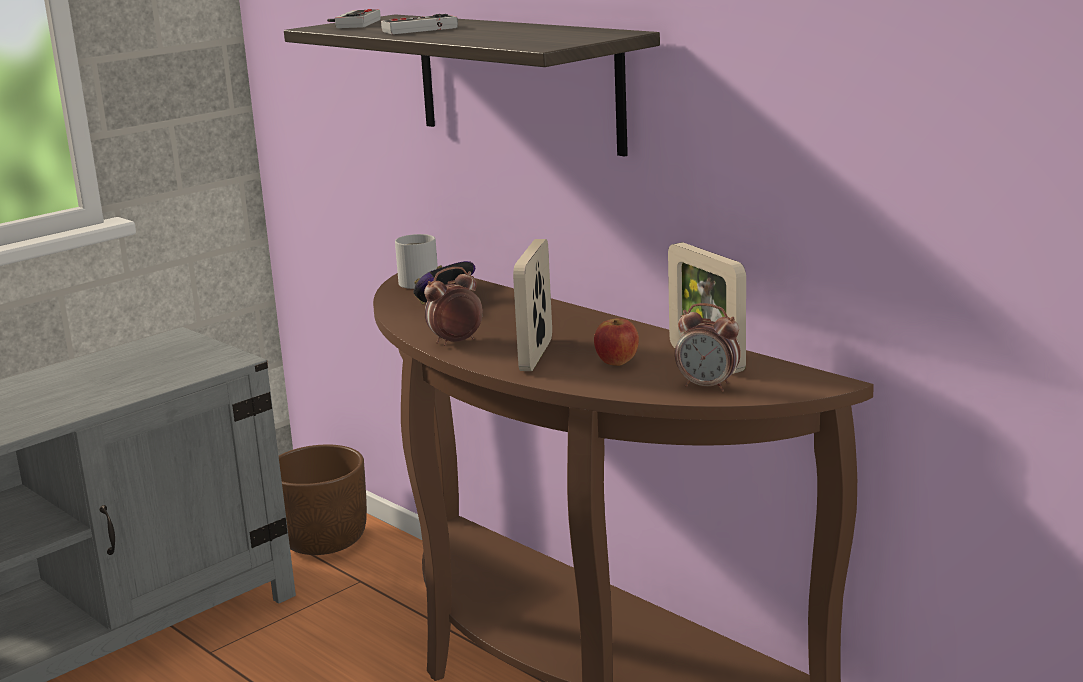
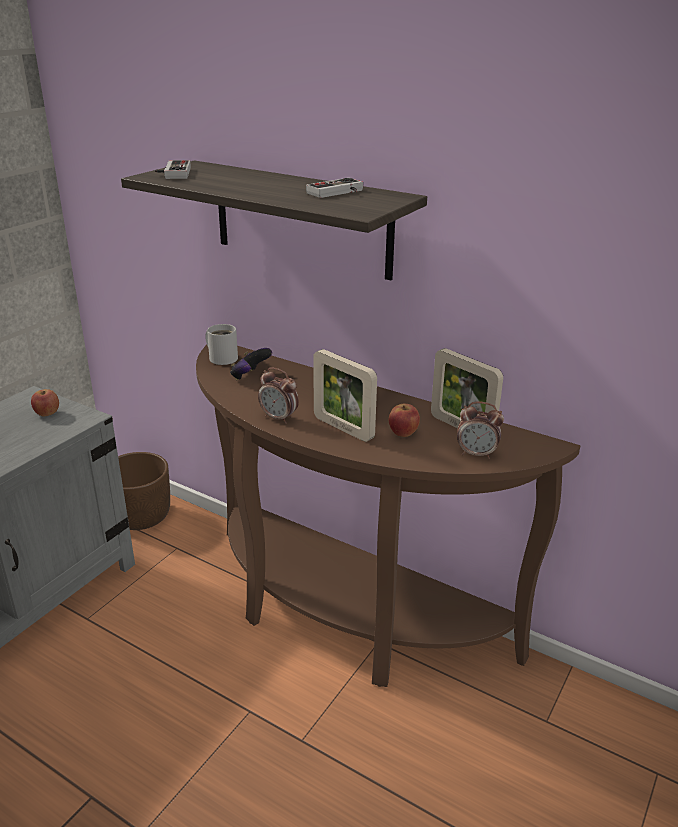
camera: 15 degrees left, 10 degrees up
game controller [381,14,458,34] -> game controller moved to [306,178,363,198]
alarm clock [424,267,483,346] -> alarm clock turned 105 degrees counterclockwise [258,368,299,424]
picture frame [513,239,552,371] -> picture frame turned 45 degrees counterclockwise [313,349,377,442]
none -> apple [31,389,59,417]

